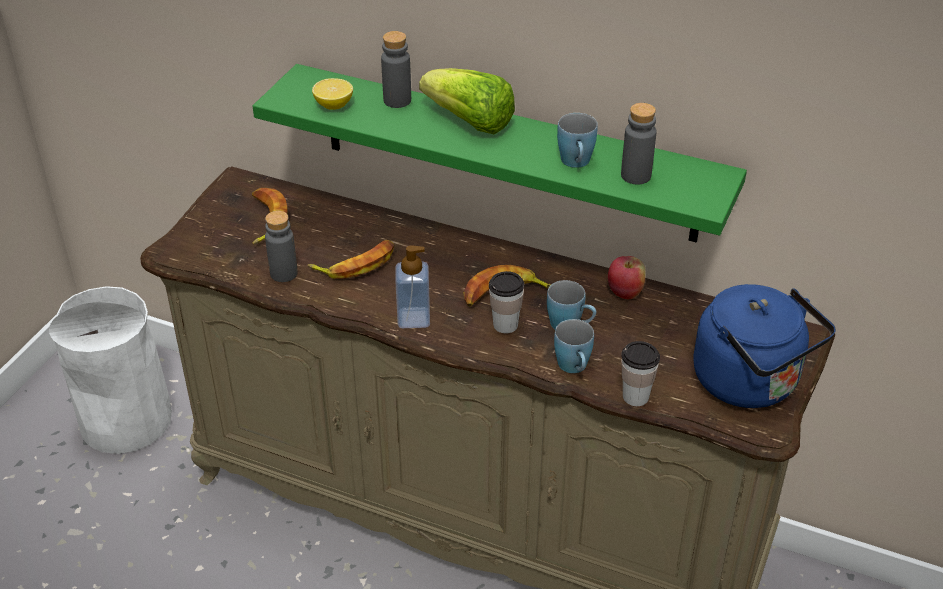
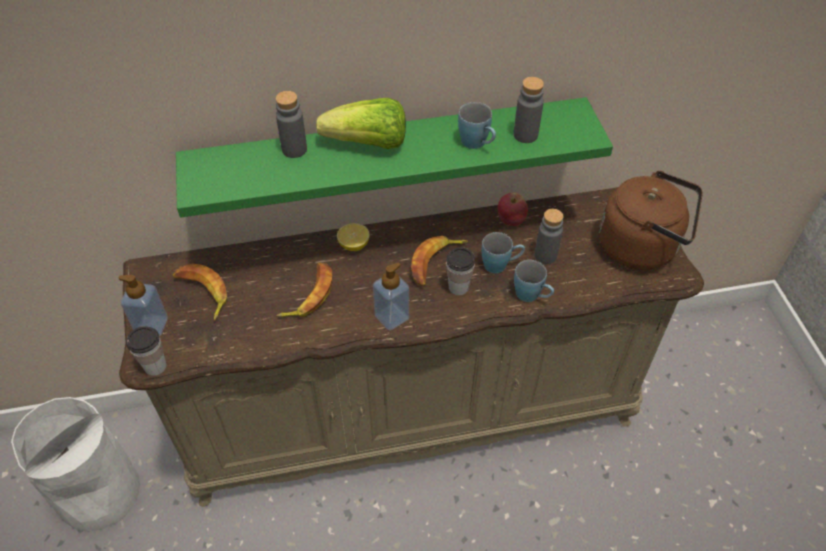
camera: 35 degrees left, 10 degrees up
grey bottle [265,211,298,282] -> grey bottle moved to [534,209,564,264]
lemon [312,78,353,110] -> lemon moved to [337,223,370,251]
cup [621,341,660,406] -> cup moved to [126,326,167,376]
blue kettle [693,284,836,408] -> brown kettle [599,171,703,270]
none -> soap dispenser [119,275,168,337]

